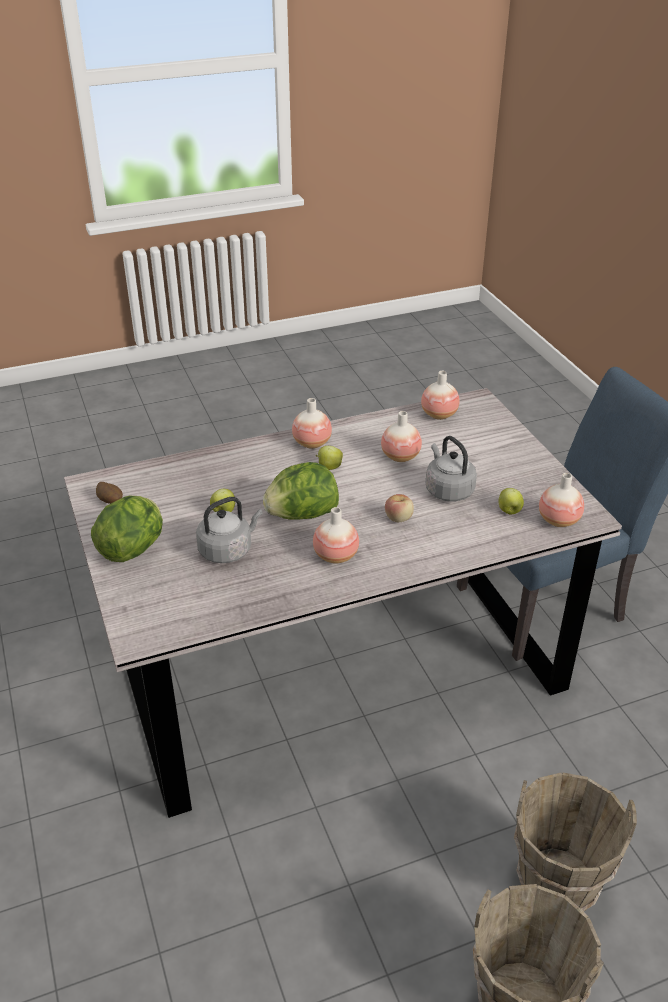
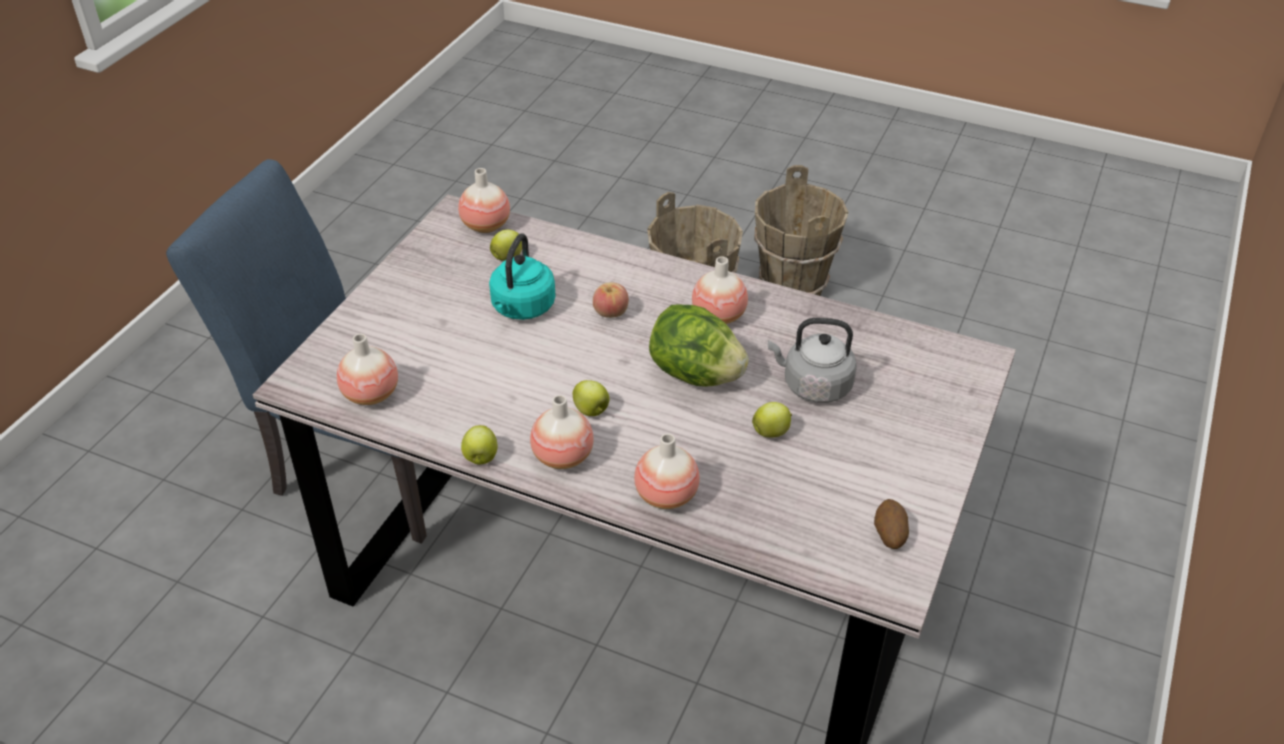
camera: 135 degrees left, 5 degrees up
lettuce [91,496,163,562] -> none
vase [381,411,422,462] -> vase moved to [634,434,700,509]
grey kettle [426,436,477,502] -> turquoise kettle [489,233,556,320]
none -> apple [461,425,498,464]

